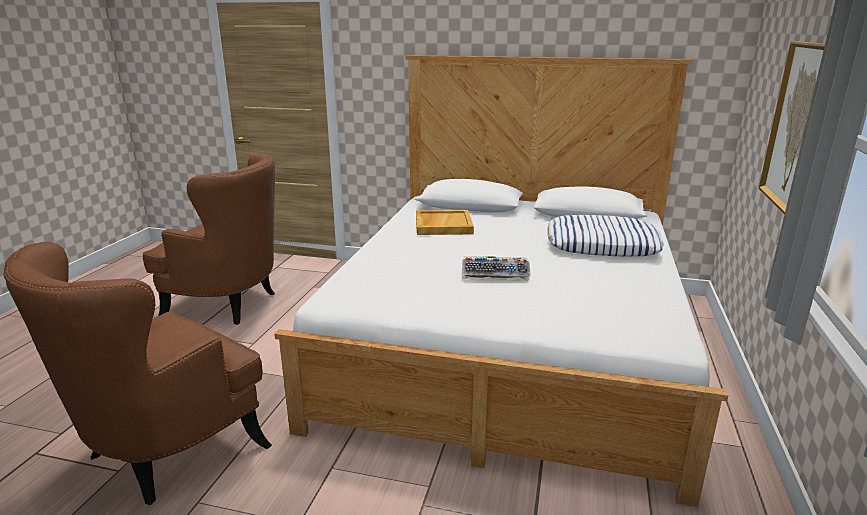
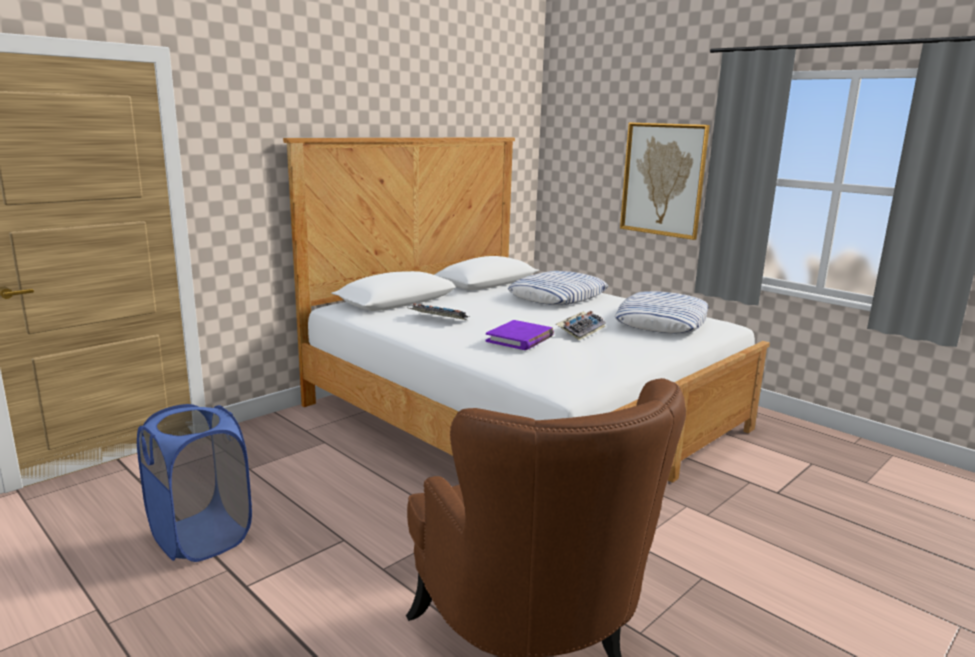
camera: 60 degrees left, 5 degrees down
brown armchair [142,154,275,325] -> blue laundry basket [137,404,252,562]
beige tray [416,210,474,235] -> keyboard [409,303,469,320]
none -> purple book [486,320,554,350]
none -> pillow [615,291,709,334]

